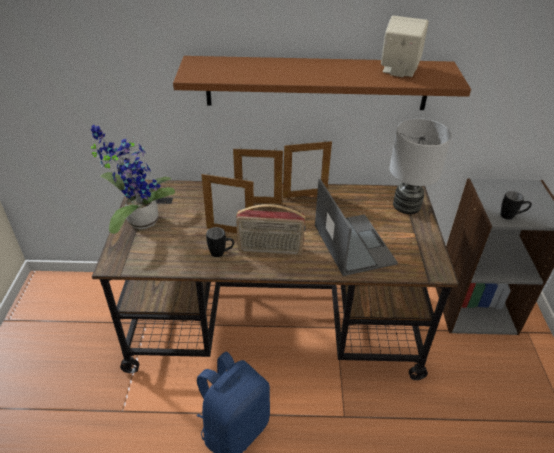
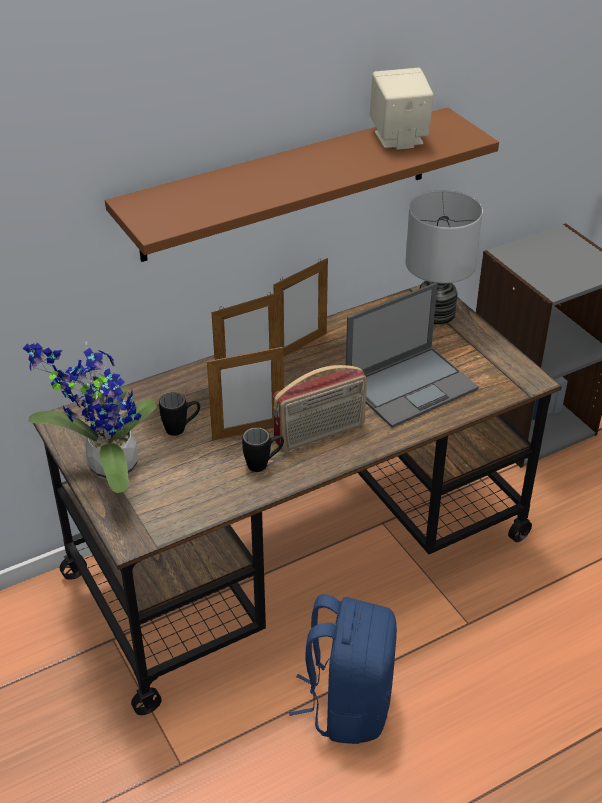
camera: 30 degrees left, 0 degrees up
laptop [315,179,398,276] -> laptop turned 105 degrees clockwise [345,282,479,428]
black mug [501,191,532,220] -> black mug moved to [159,392,200,436]

